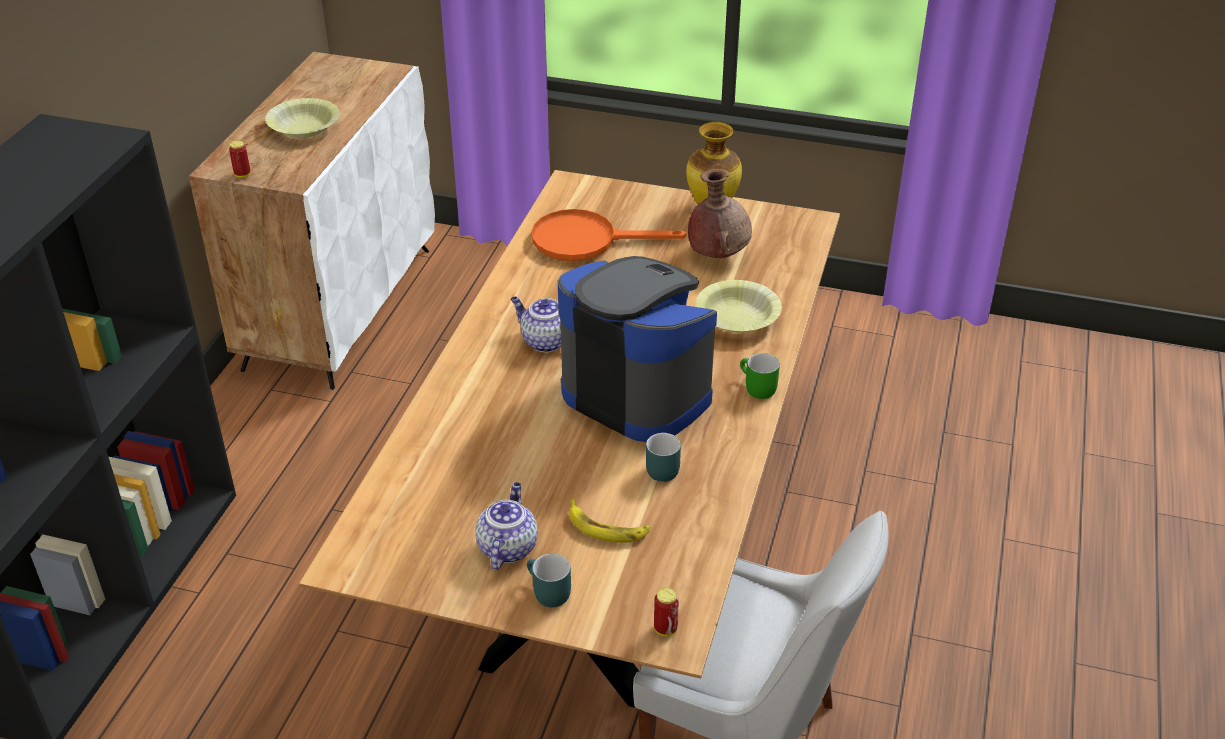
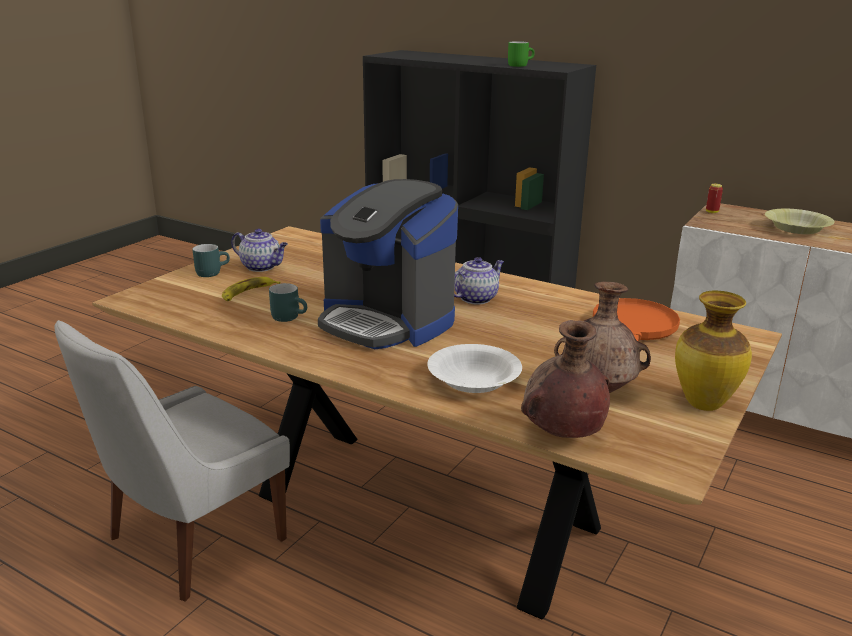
camera: 105 degrees right, 15 degrees down
coffee machine [558,256,717,442] -> coffee machine turned 75 degrees clockwise [318,179,458,349]
can [654,588,679,636] -> none
yellow bowl [695,280,782,333] -> white bowl [427,344,522,393]
green mug [740,353,780,399] -> green mug moved to [508,41,535,67]
none -> brown vase [521,320,610,438]

